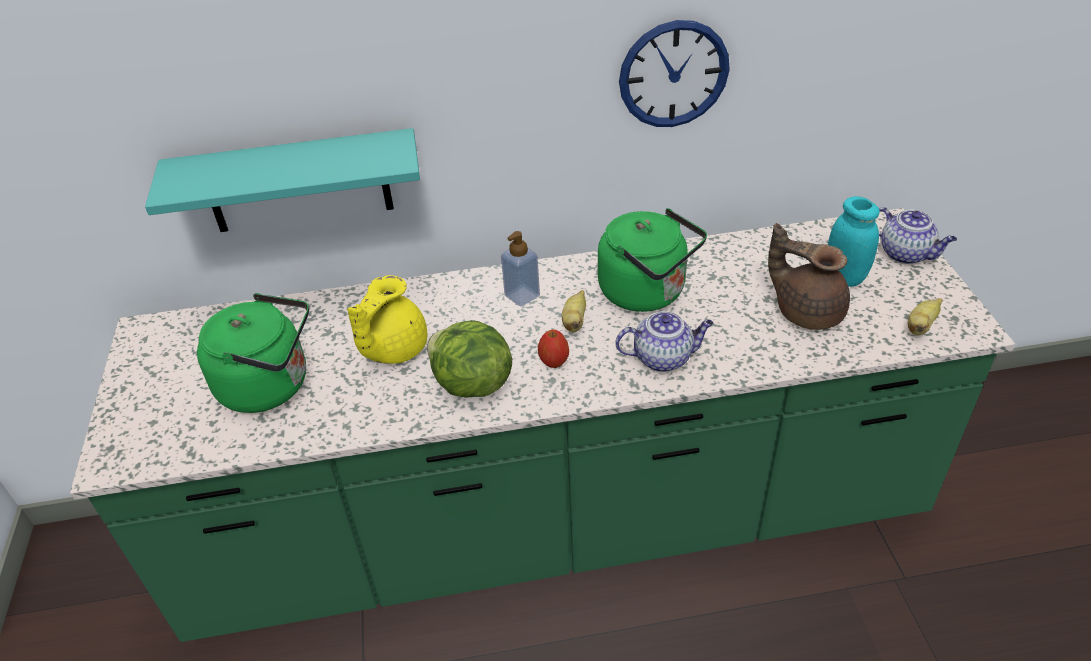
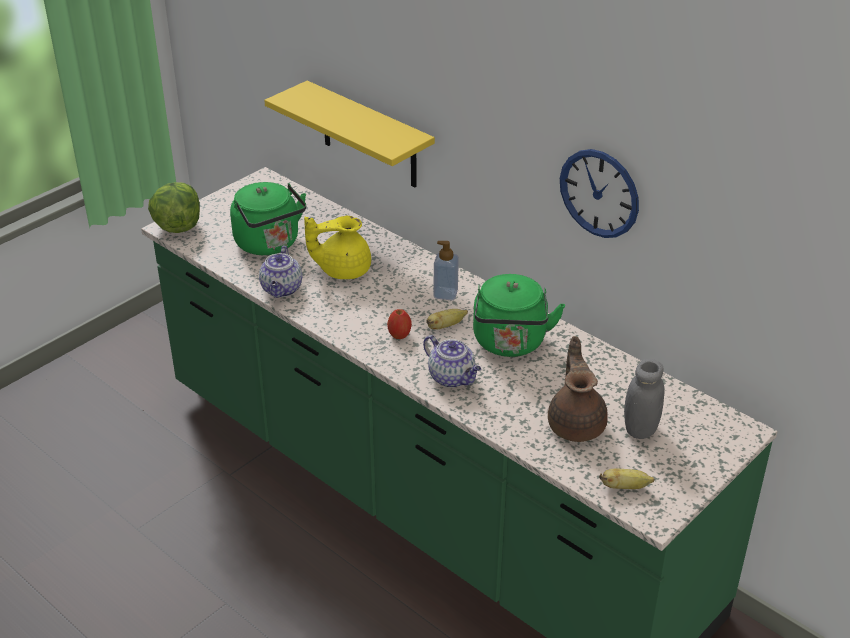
camera: 50 degrees right, 5 degrees down
turquoise shelf [145,128,420,232] -> yellow shelf [264,81,435,187]
lettuce [427,320,512,398] -> lettuce moved to [148,182,200,233]
turquoise jar [828,196,880,287] -> grey jar [624,359,665,439]
teapot [878,207,957,264] -> teapot moved to [259,246,302,298]

